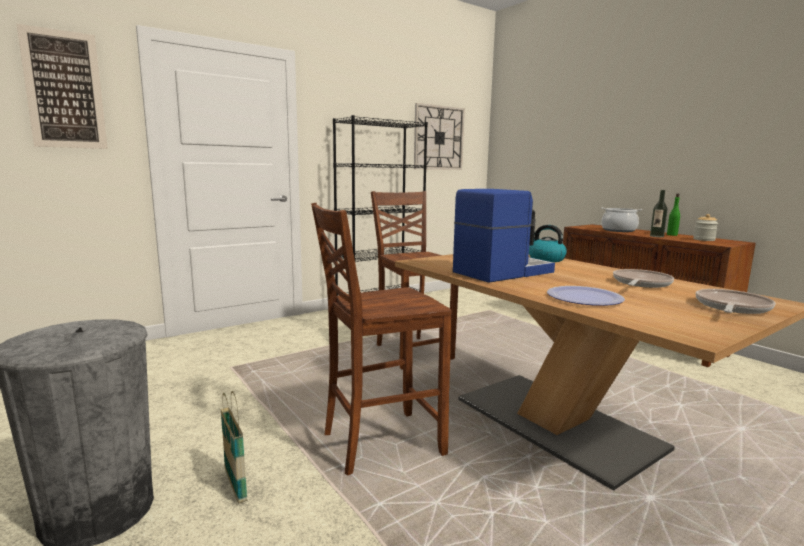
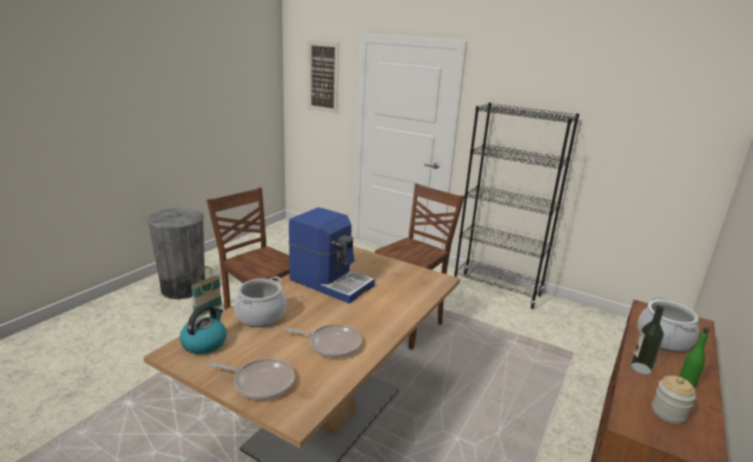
camera: 65 degrees right, 10 degrees up
wall clock [414,103,465,170] -> none
kettle [529,225,567,262] -> kettle moved to [180,305,227,354]
plate [547,286,625,306] -> cooking pot [234,276,286,327]

